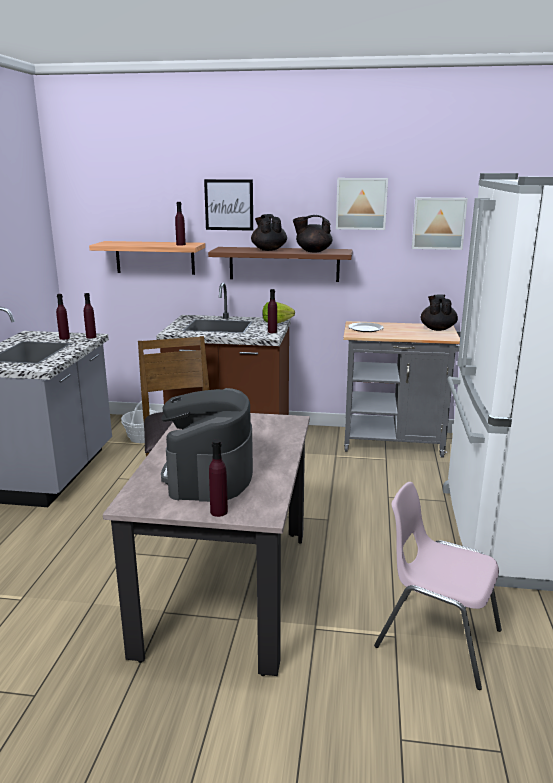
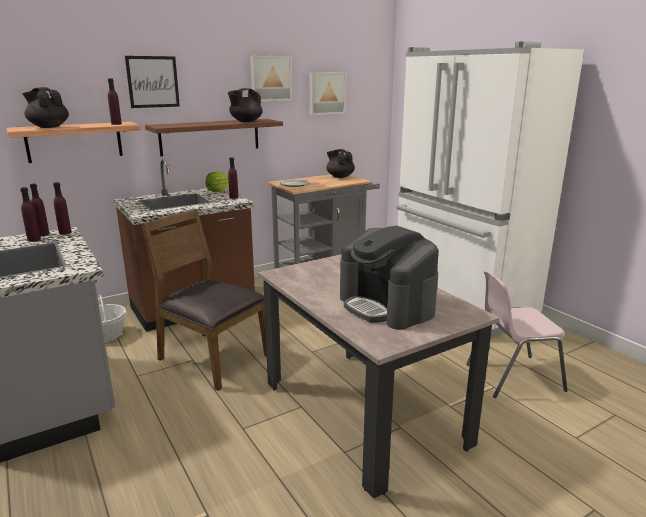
camera: 40 degrees left, 0 degrees up
purple bottle [209,440,228,517] -> purple bottle moved to [30,183,49,236]
black teapot [251,214,287,251] -> black teapot moved to [23,87,69,128]

